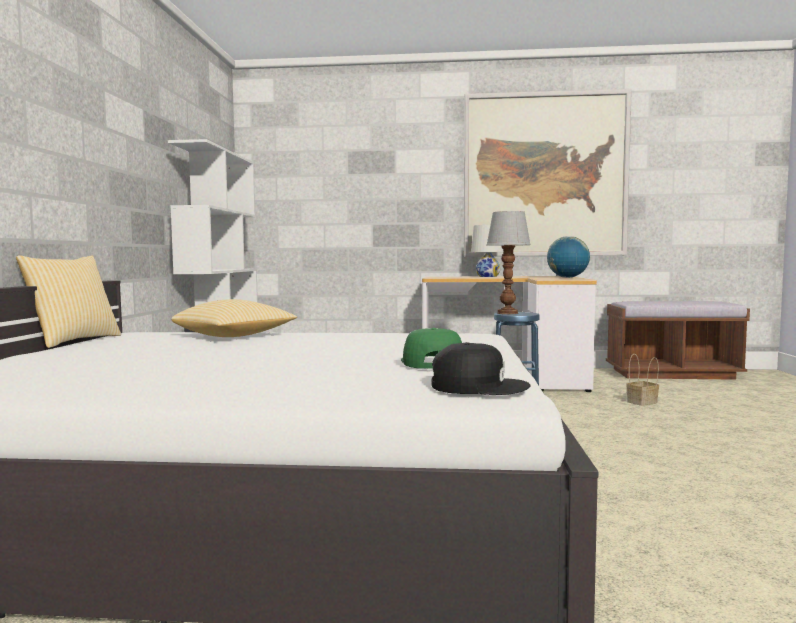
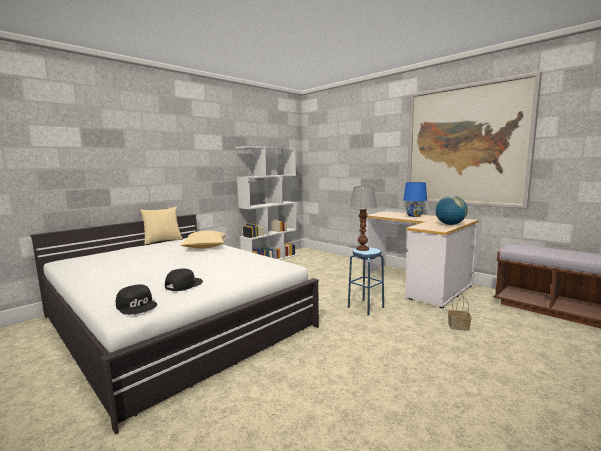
camera: 40 degrees right, 5 degrees up
green cap [401,328,462,369] -> black cap [165,268,203,291]
white table lamp [471,225,503,277] -> blue table lamp [403,182,427,217]

